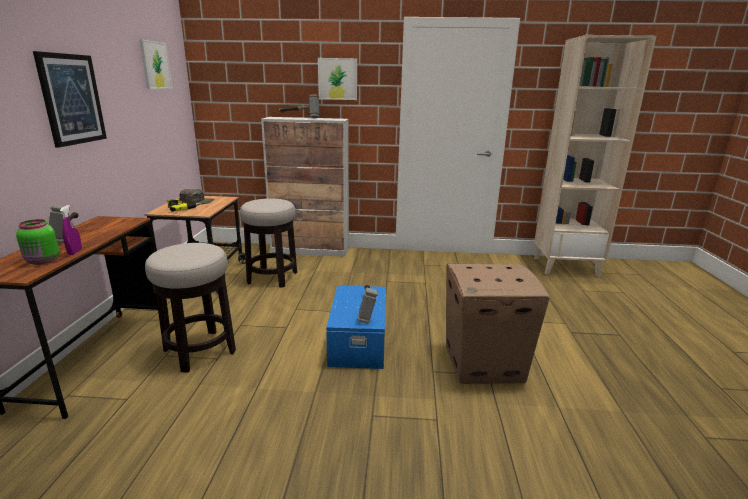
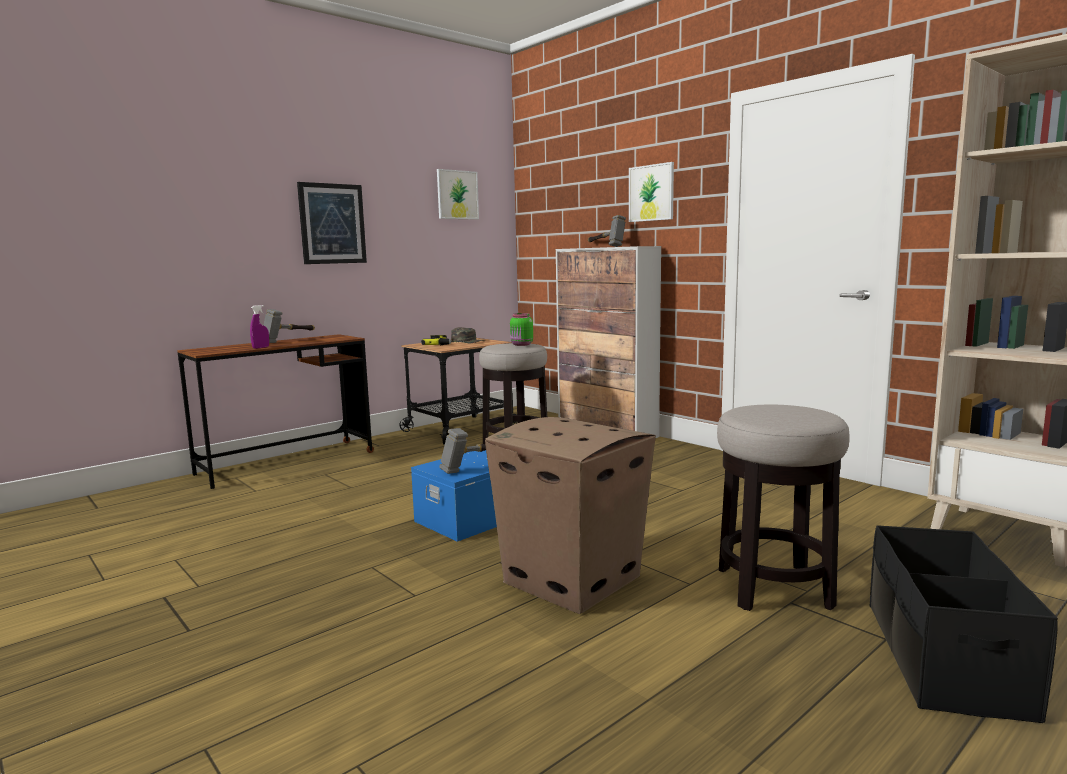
camera: 45 degrees right, 10 degrees down
green jar [16,219,59,265] -> green jar moved to [510,313,533,346]
stool [145,243,236,373] -> stool moved to [717,405,850,611]
none -> black storage box [870,525,1058,723]

